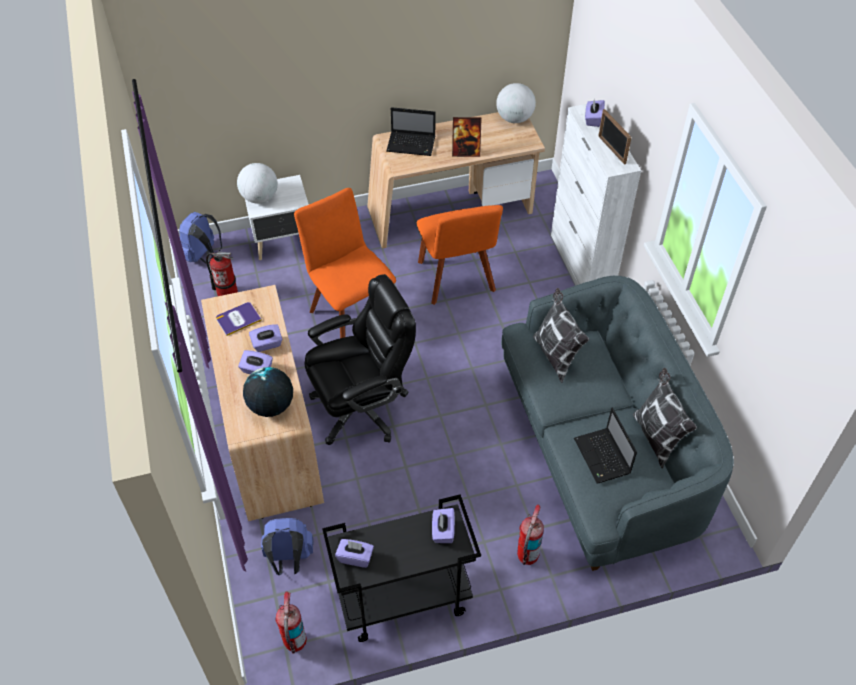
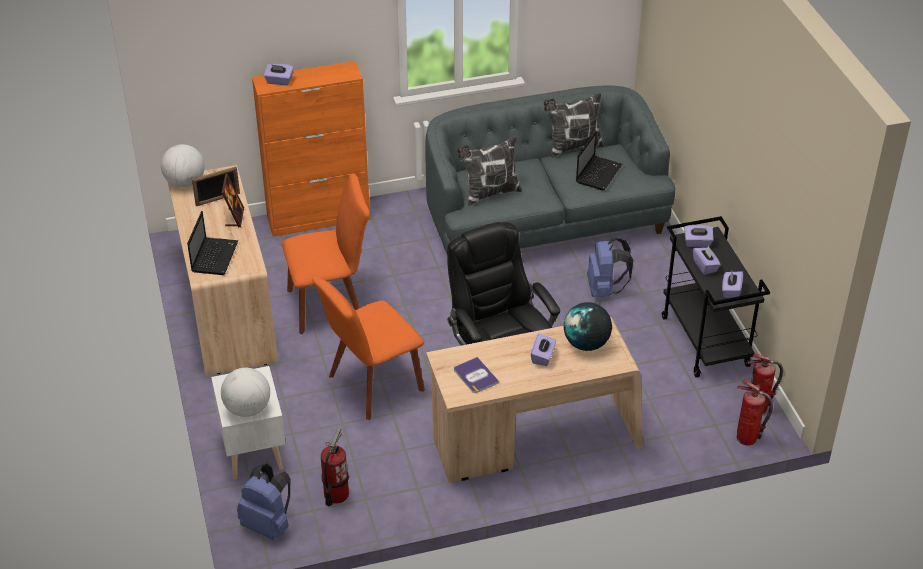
camera: 90 degrees left, 10 degrees down
purple tissue box [249,324,283,352] -> purple tissue box moved to [693,245,721,275]
blue backpack [261,518,314,575] -> blue backpack moved to [587,237,633,297]
fire extinguisher [517,504,544,565] -> fire extinguisher moved to [737,380,773,446]
white cabinet [551,104,641,285] -> orange cabinet [252,61,370,237]
laptop [574,408,637,483] -> laptop turned 45 degrees counterclockwise [576,131,622,190]
picture frame [598,109,632,165] -> picture frame moved to [192,166,240,206]

